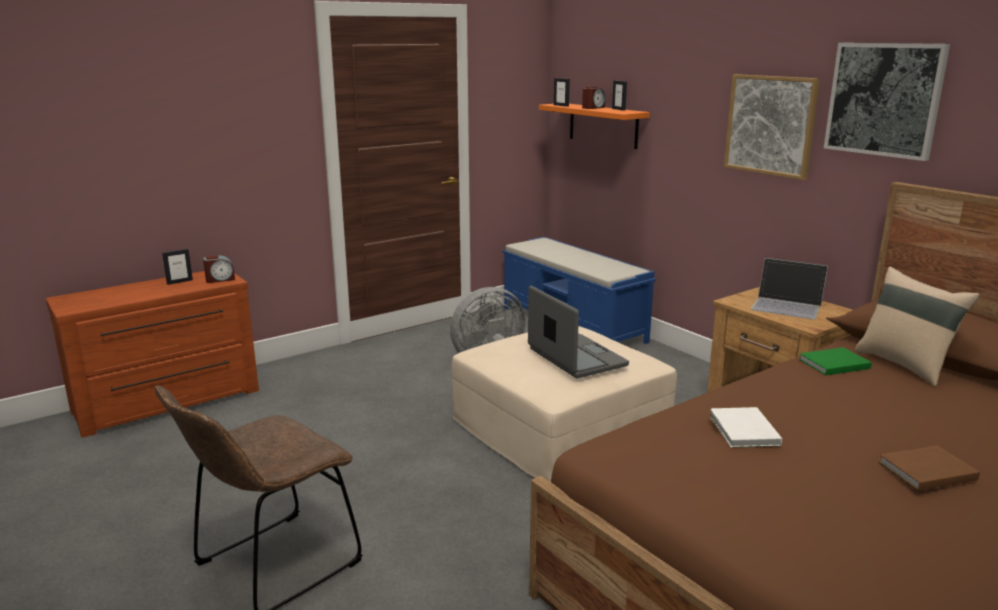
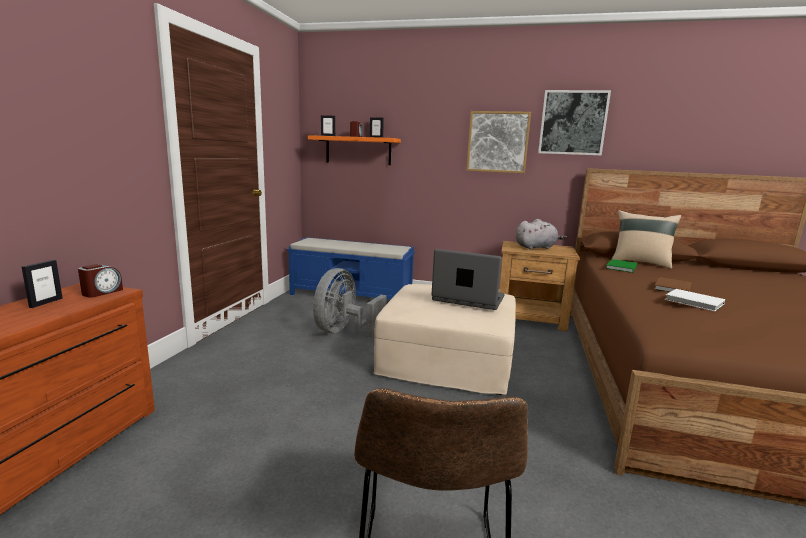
camera: 40 degrees left, 5 degrees down
laptop [751,258,828,320] -> grey plush toy [516,219,567,250]
brown book [879,445,980,491] -> brown book moved to [654,277,692,292]

